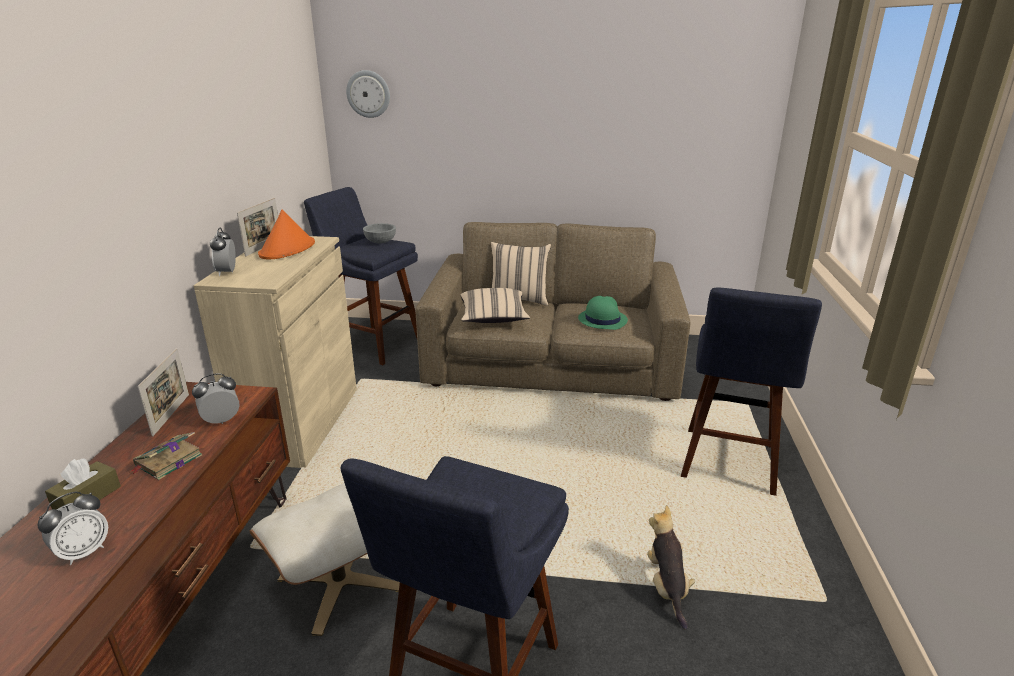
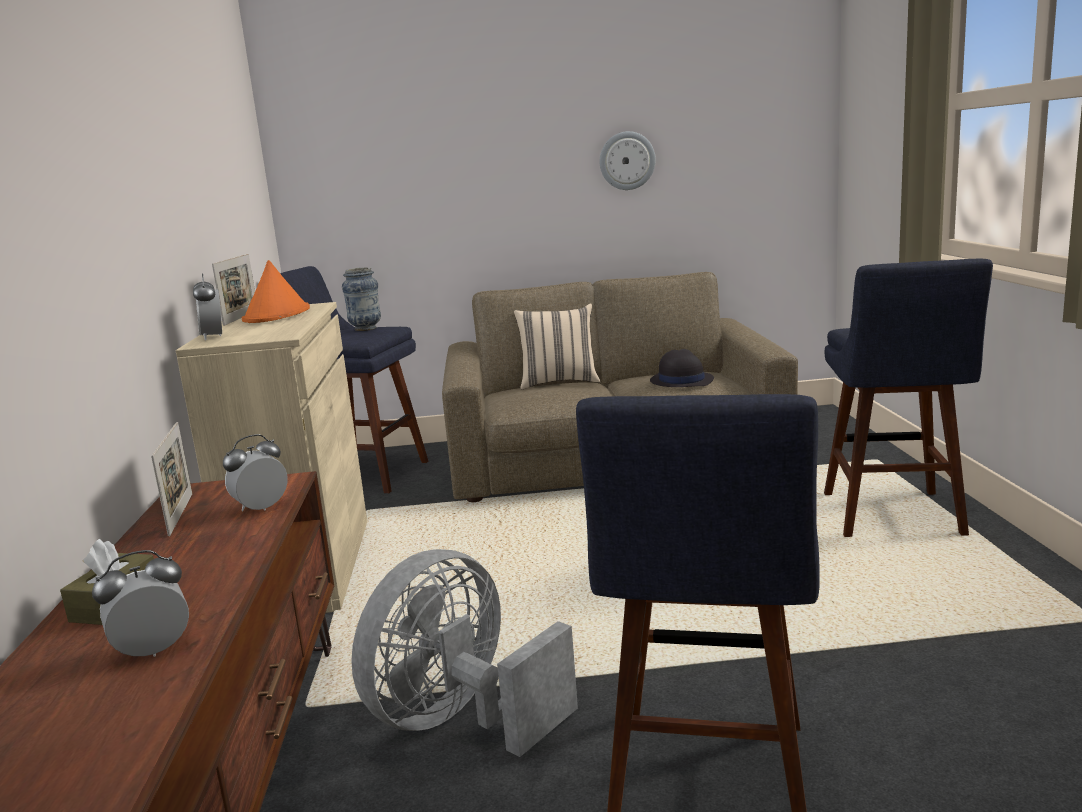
camera: 10 degrees left, 10 degrees down
alarm clock [37,491,108,565] -> alarm clock turned 150 degrees counterclockwise [92,550,189,657]
book [130,432,202,480] -> none
beige ottoman [250,483,400,636] -> grey fan [351,549,578,757]
wall clock [346,70,390,118] -> wall clock moved to [600,131,656,190]
grey bowl [363,223,396,243] -> vase [342,267,381,331]
beige pillow [460,288,530,323] -> none
green hat [578,296,628,330] -> black hat [650,349,714,387]
plush toy [647,505,695,630] -> none

